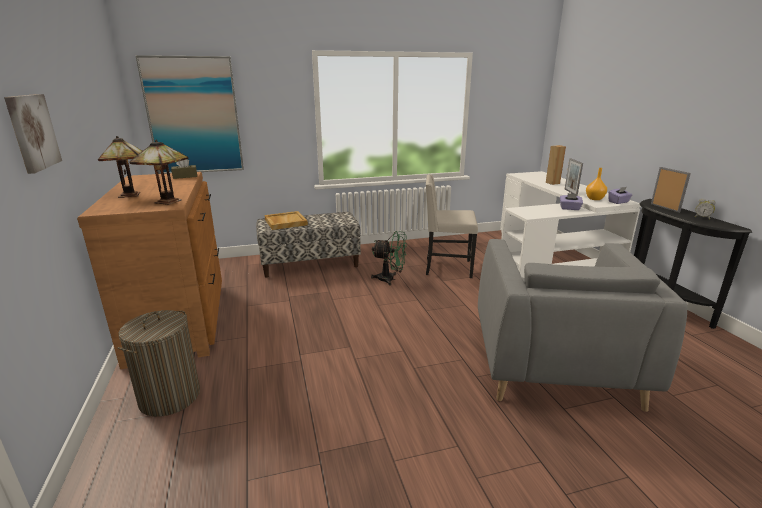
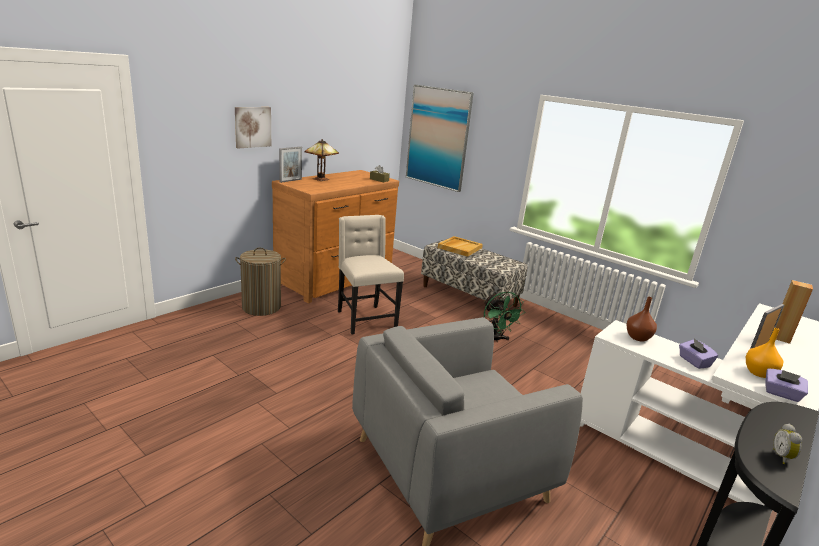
camera: 55 degrees right, 0 degrees up
table lamp [129,140,189,205] -> none
beige chair [426,174,478,278] -> beige chair moved to [338,215,404,335]
picture frame [651,167,691,213] -> picture frame moved to [279,147,302,183]
none -> brown vase [626,297,657,342]

